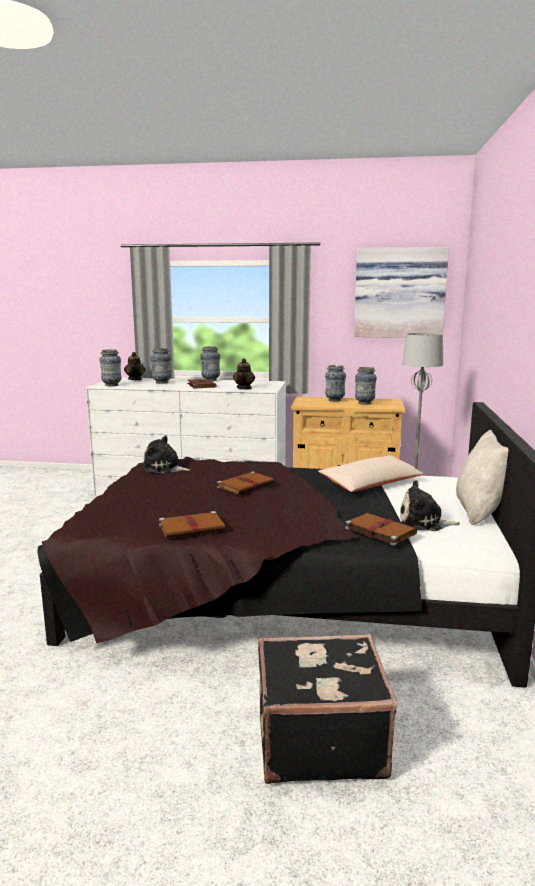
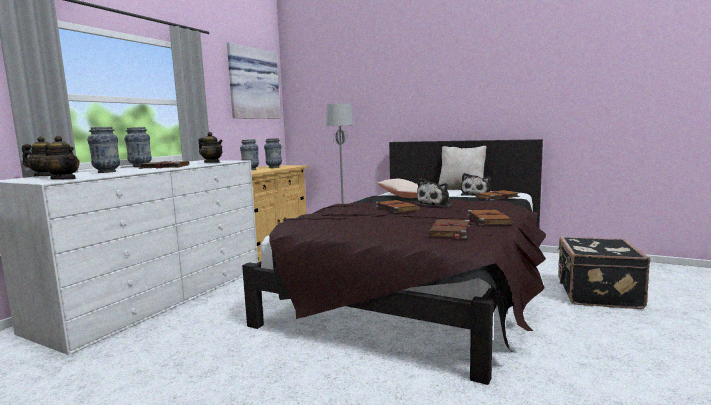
camera: 70 degrees left, 5 degrees down
vase [99,349,122,386] -> teapot [43,136,80,179]
plush toy [142,435,191,473] -> plush toy moved to [416,179,452,207]
none -> brown book [428,219,470,239]

